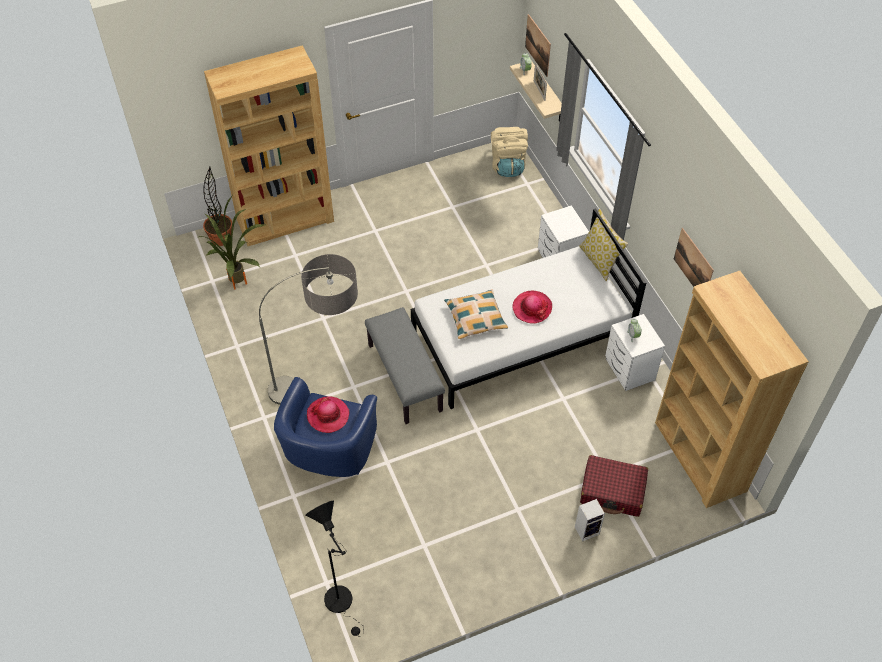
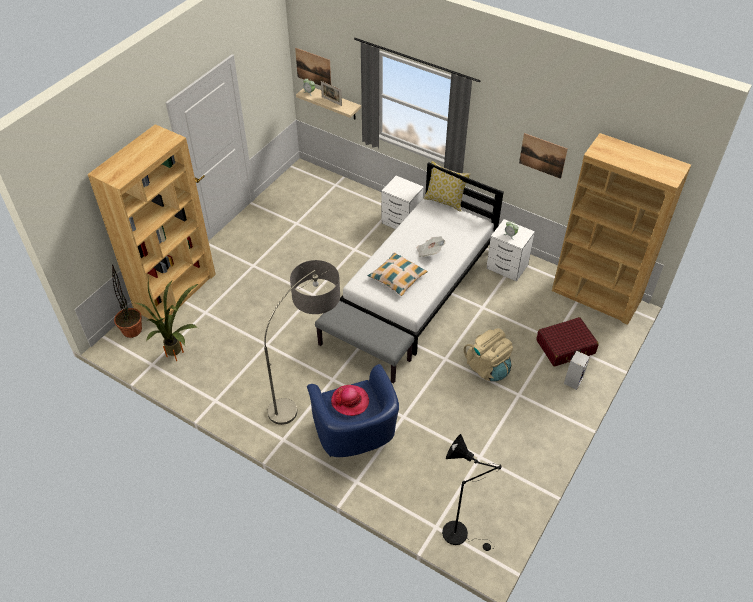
camera: 35 degrees left, 5 degrees down
beige backpack [491,127,528,177] -> beige backpack moved to [464,328,513,381]
hat [513,291,552,324] -> newspaper [417,236,445,257]

